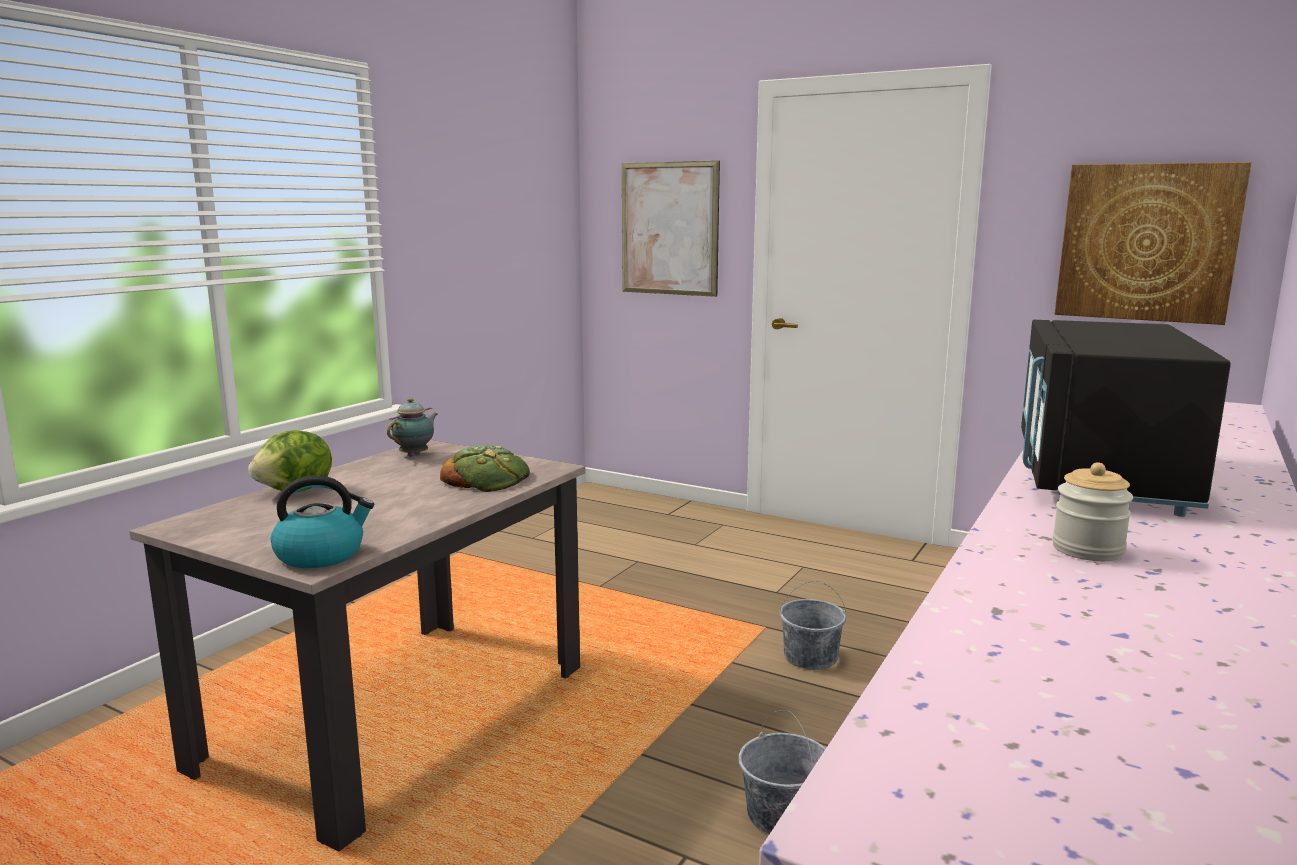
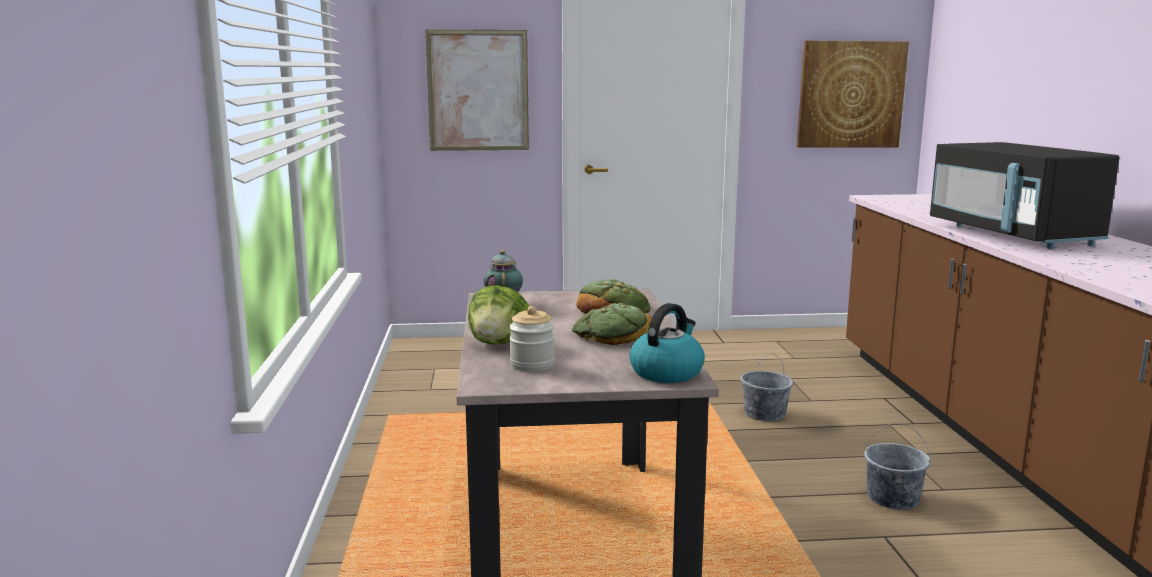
camera: 35 degrees left, 0 degrees up
jar [1052,462,1133,561] -> jar moved to [509,306,555,372]
none -> bread [572,303,652,345]

